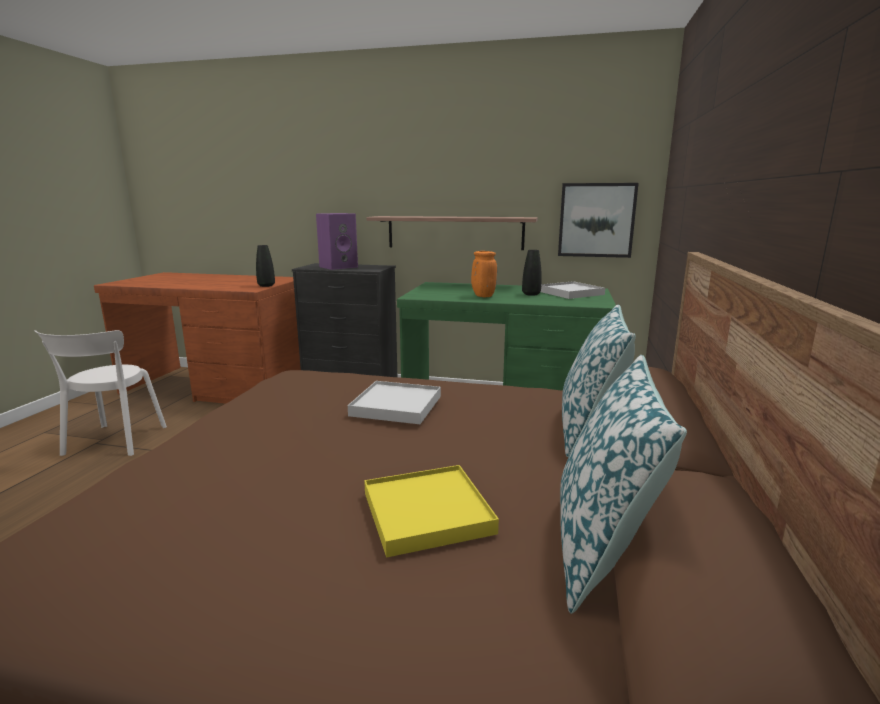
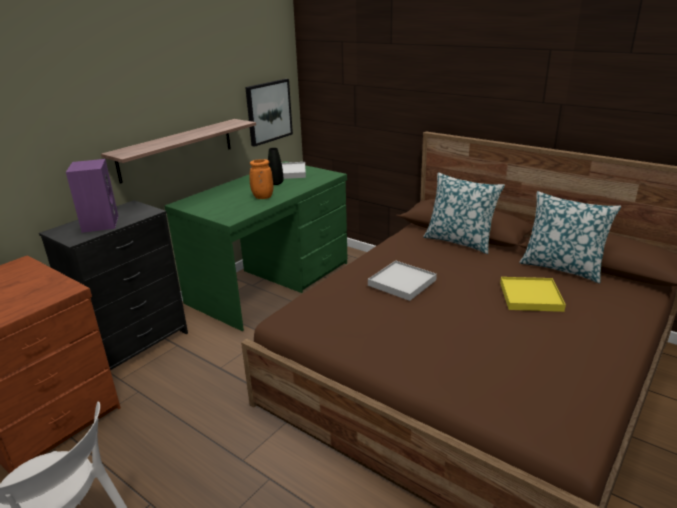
camera: 65 degrees left, 10 degrees up
black vase [256,245,275,287] -> none

